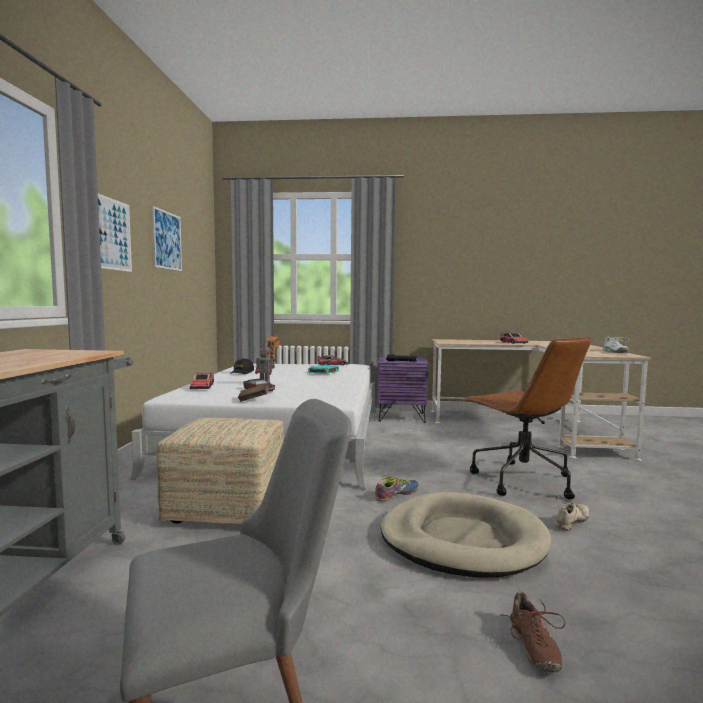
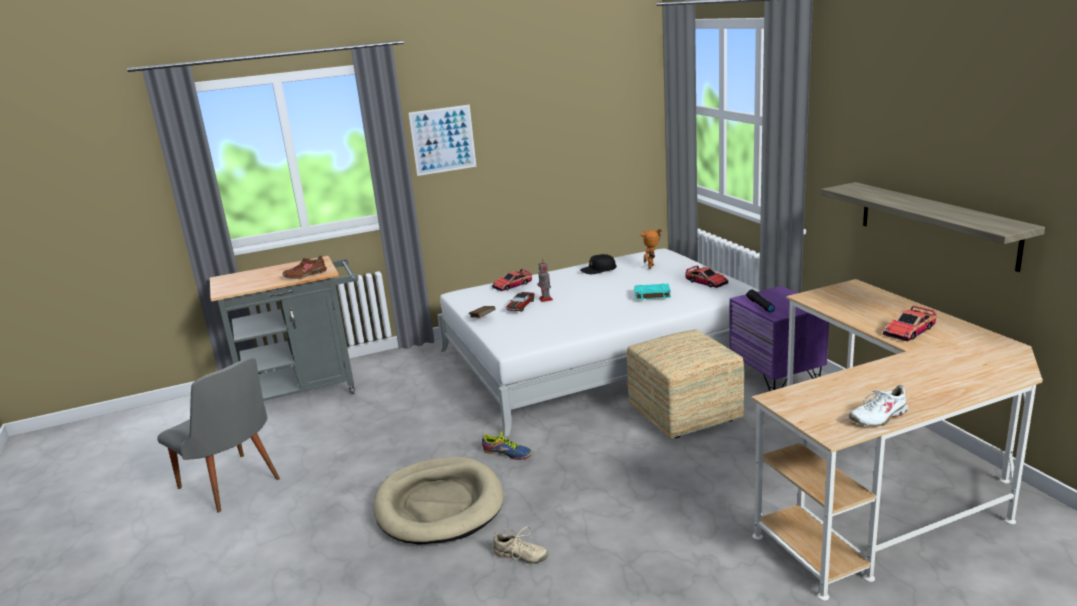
camera: 65 degrees right, 15 degrees up
picture [152,206,182,271] -> none
ottoman [156,418,284,524] -> ottoman moved to [627,329,744,439]
brown office chair [463,337,591,499] -> none
brown shoe [500,592,566,673] -> brown shoe moved to [283,255,327,279]
none -> shelf [821,182,1045,272]

